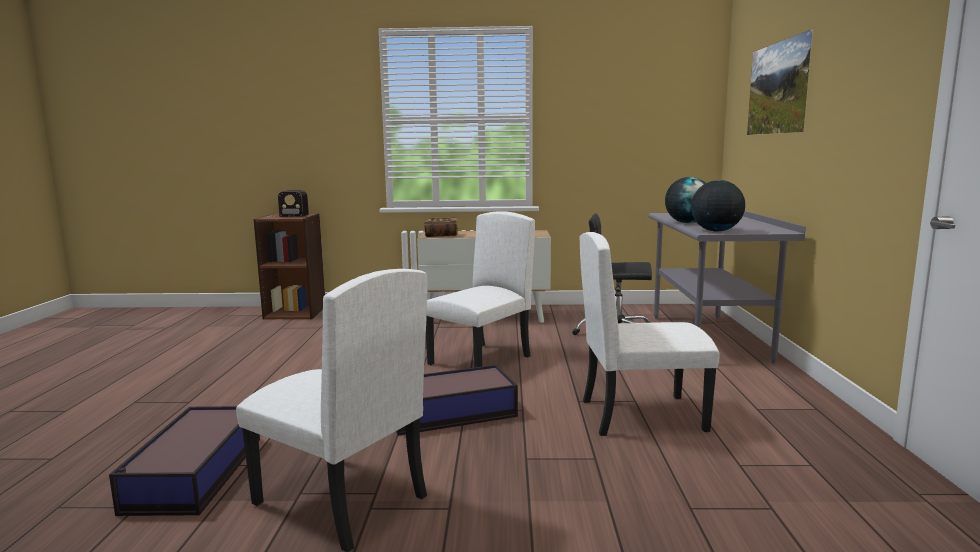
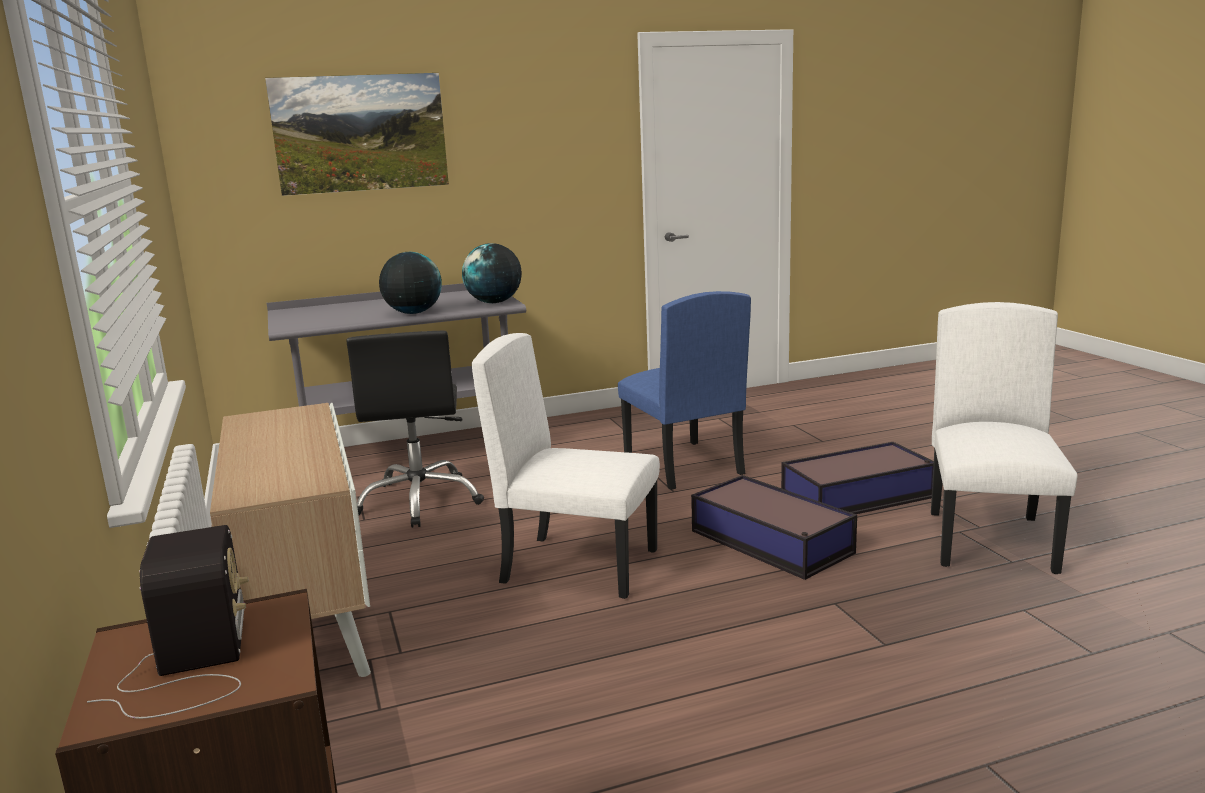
camera: 110 degrees left, 5 degrees up
storage box [109,406,260,516] -> storage box moved to [781,442,934,514]
book [424,217,458,237] -> none
white chair [580,232,720,436] -> blue chair [618,291,751,490]

